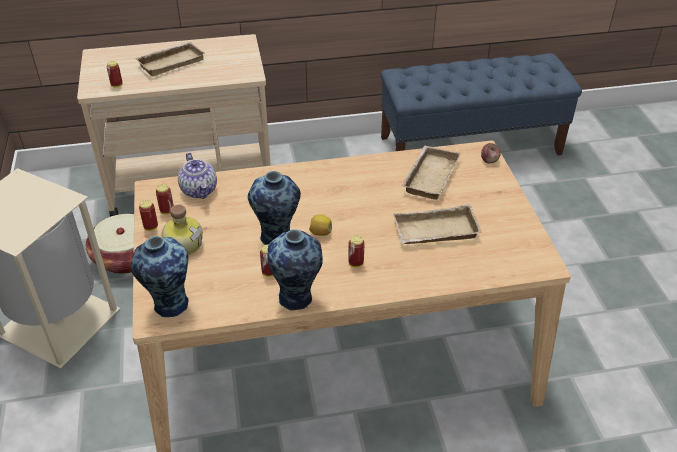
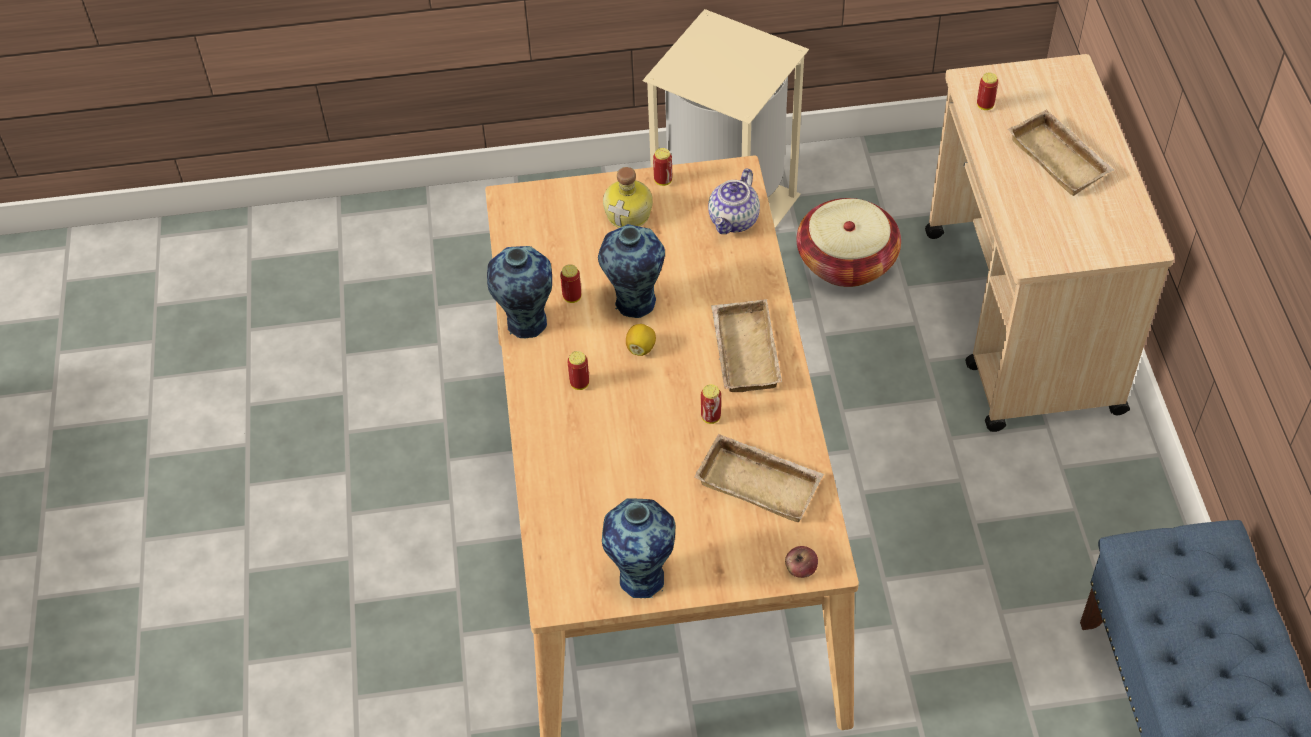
camera: 95 degrees right, 10 degrees up
vase [130,236,189,317] -> vase moved to [602,498,675,598]
can [156,184,174,215] -> can moved to [701,384,721,424]
teapot [178,153,217,199] -> teapot turned 45 degrees counterclockwise [708,168,760,234]
beige tray [393,204,482,244] -> beige tray moved to [711,299,782,392]

